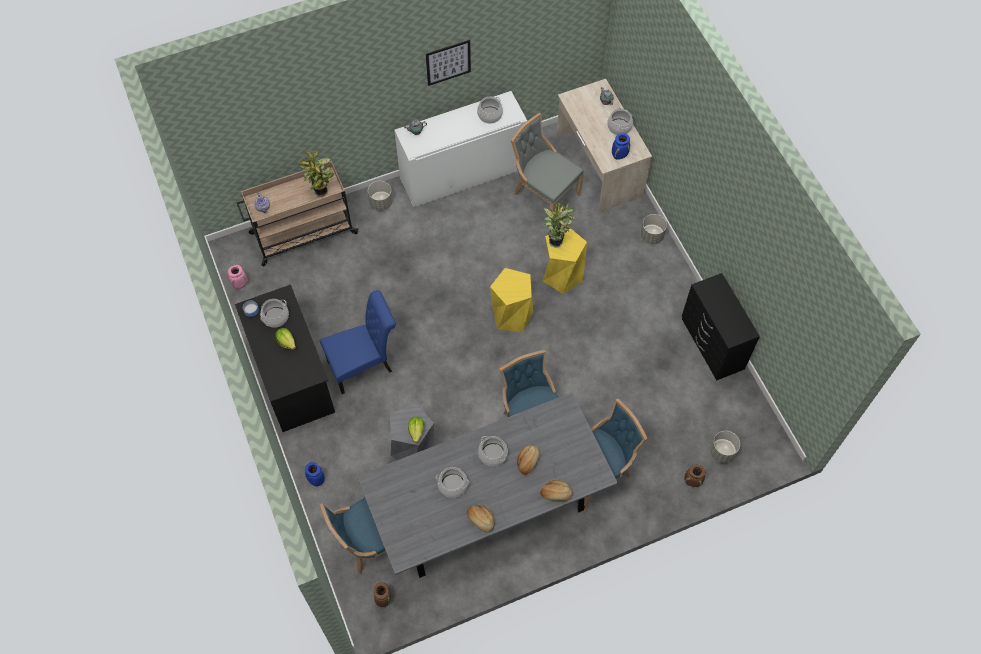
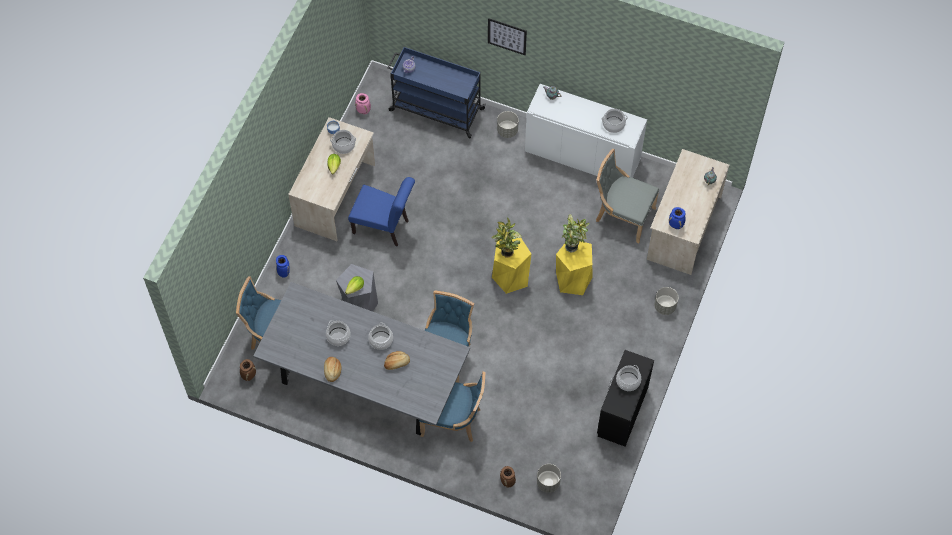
camera: 45 degrees right, 0 degrees up
black desk [235,285,335,432] -> beige desk [288,117,375,241]
beige cart [237,161,358,266] -> blue cart [387,47,486,139]
potted plant [298,149,334,197] -> potted plant moved to [491,217,522,258]
picture [426,40,471,86] -> picture moved to [488,18,527,55]
grey chair [511,113,584,224] -> grey chair turned 60 degrees counterclockwise [596,148,659,244]
bread [540,480,573,501] -> none
cooking pot [607,108,633,135] -> cooking pot moved to [616,365,641,391]

